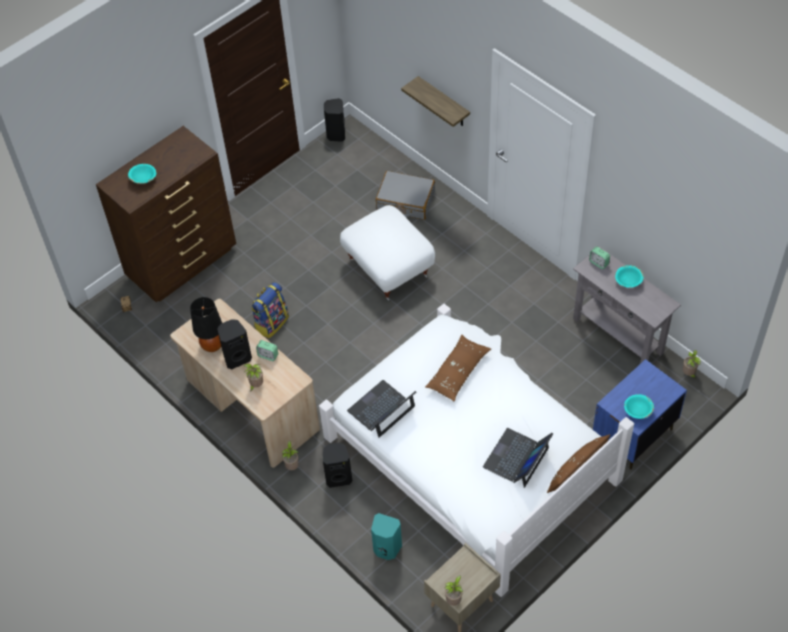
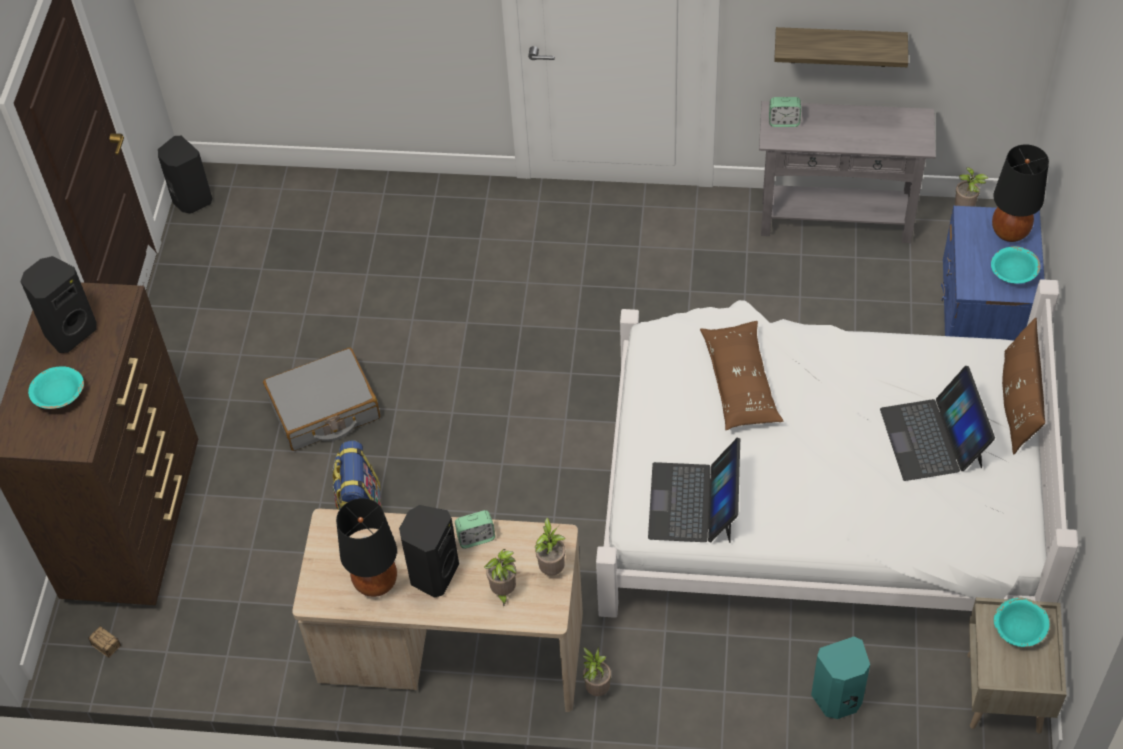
camera: 40 degrees left, 0 degrees up
black speaker [323,443,352,488] -> black speaker moved to [20,256,97,353]
white ottoman [340,205,435,301] -> none
grey suitcase [376,171,435,220] -> grey suitcase moved to [263,348,380,451]
shelf [401,76,470,127] -> shelf moved to [774,27,908,67]
potted plant [445,575,463,606] -> potted plant moved to [535,517,565,575]
turquoise bowl [615,265,644,288] -> turquoise bowl moved to [994,597,1049,647]
none -> black table lamp [992,144,1049,242]

